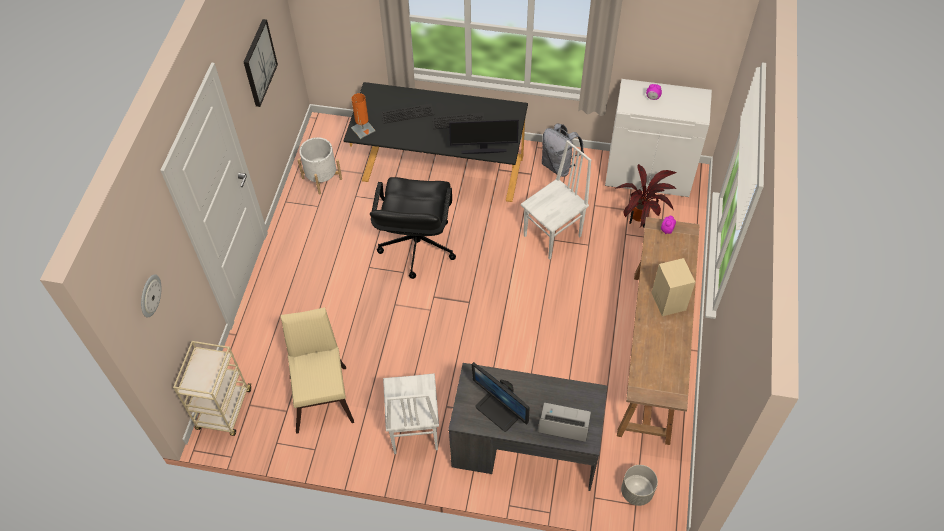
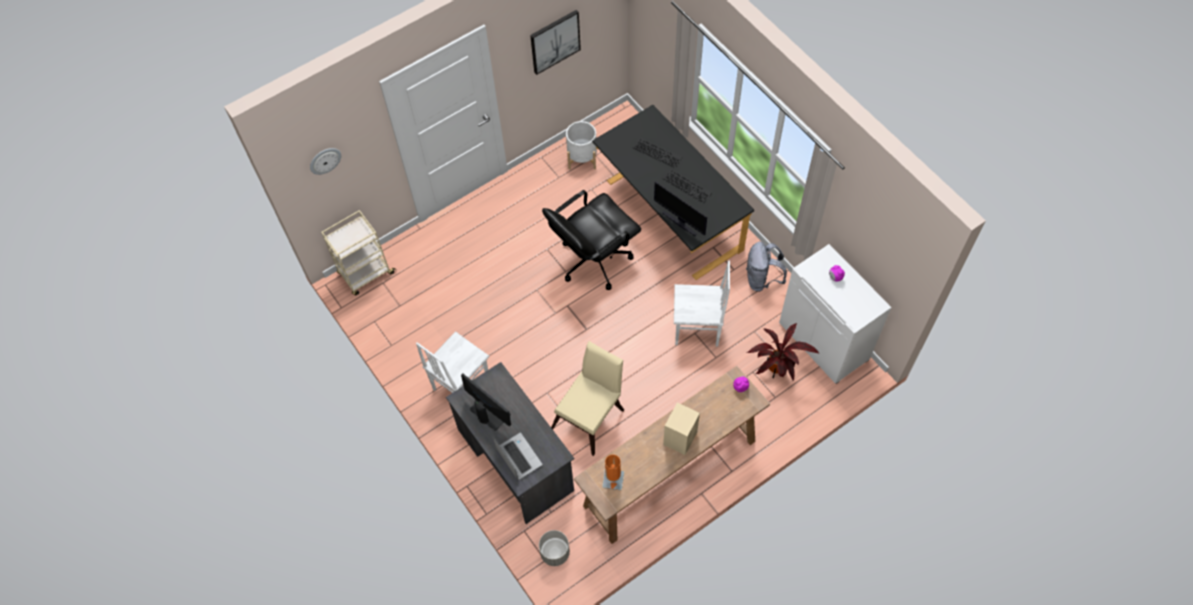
camera: 45 degrees right, 5 degrees up
beige chair [281,307,354,434] -> beige chair moved to [551,341,624,456]
orange table lamp [351,93,375,139] -> orange table lamp moved to [602,455,624,490]
monitor [472,362,530,432] -> monitor turned 135 degrees clockwise [461,373,511,431]

